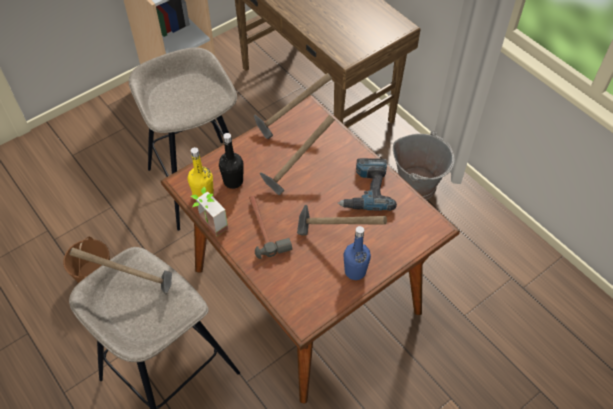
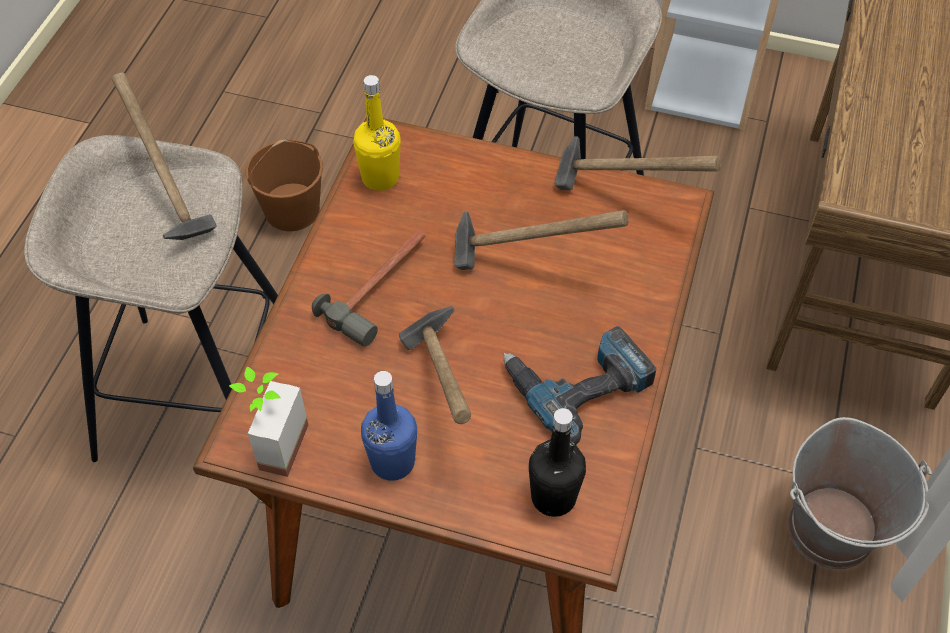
camera: 55 degrees right, 0 degrees up
potted plant [191,187,228,236] -> potted plant moved to [229,367,308,477]
black bottle [219,133,244,189] -> black bottle moved to [529,408,586,517]

